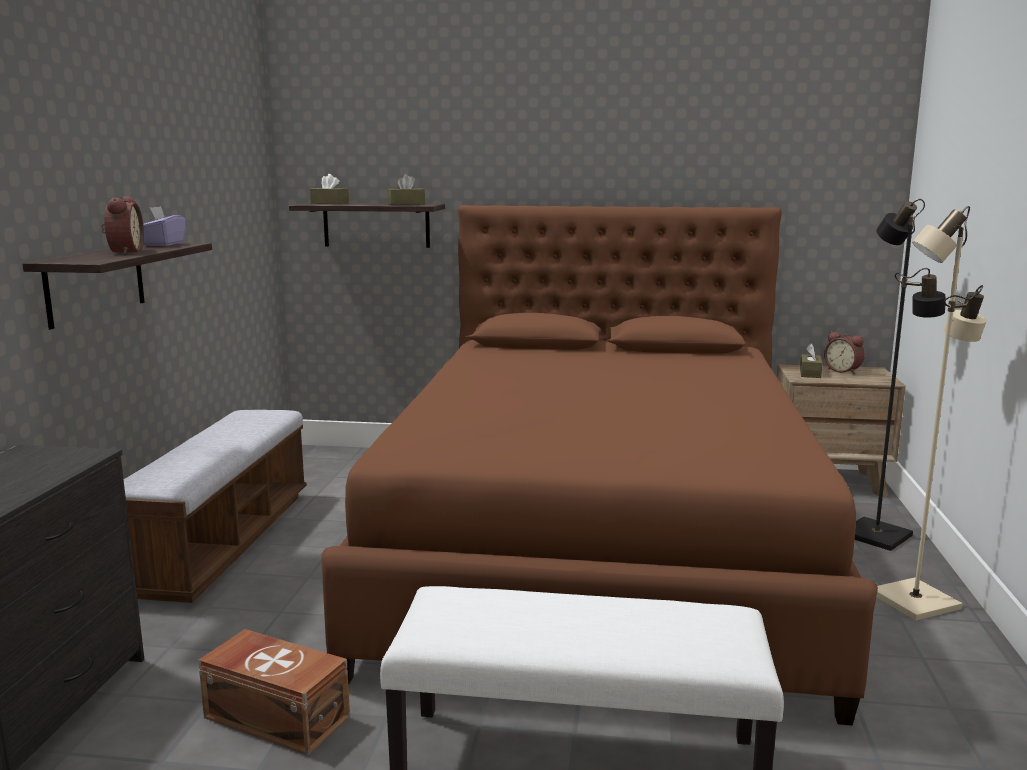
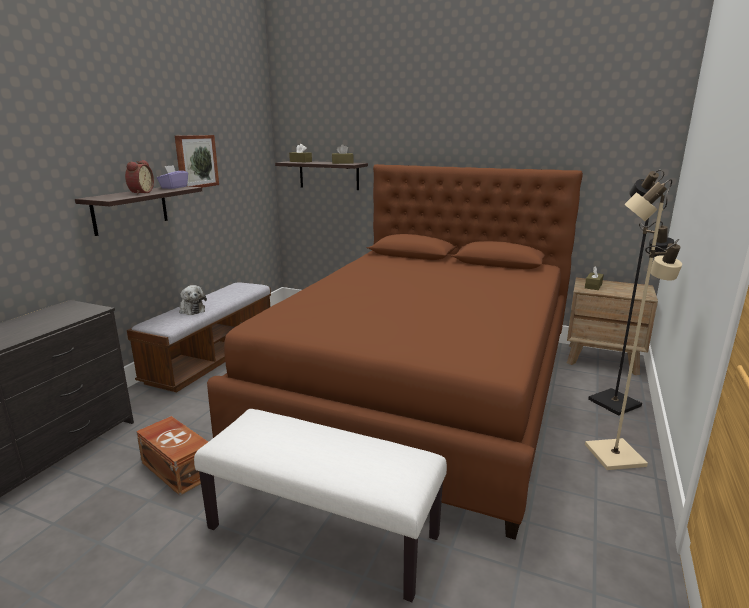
camera: 15 degrees right, 5 degrees up
alarm clock [824,332,865,374] -> none
none -> picture [175,135,219,188]
none -> plush toy [179,285,207,315]

